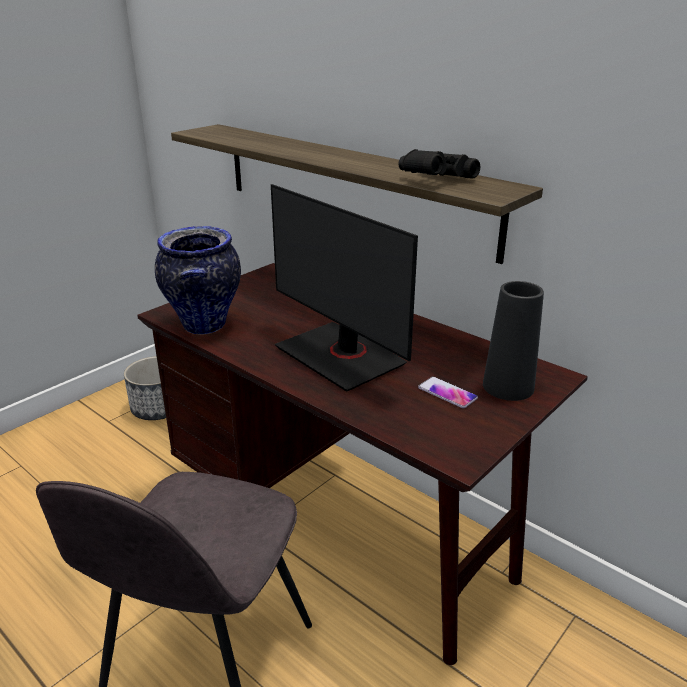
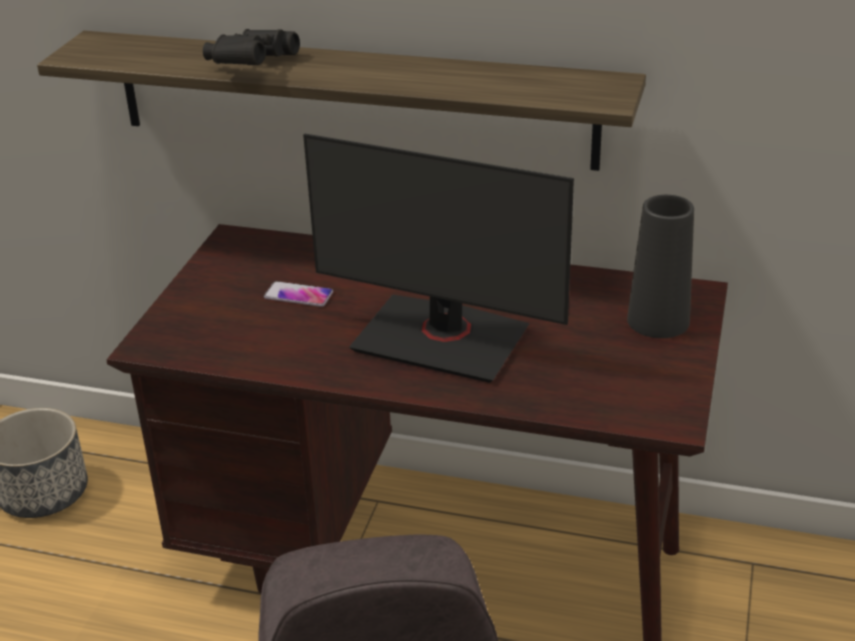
camera: 25 degrees left, 5 degrees up
vase [155,226,241,334] -> none
black binoculars [399,149,480,179] -> black binoculars moved to [203,29,300,65]
phone [418,377,478,408] -> phone moved to [264,281,333,307]

